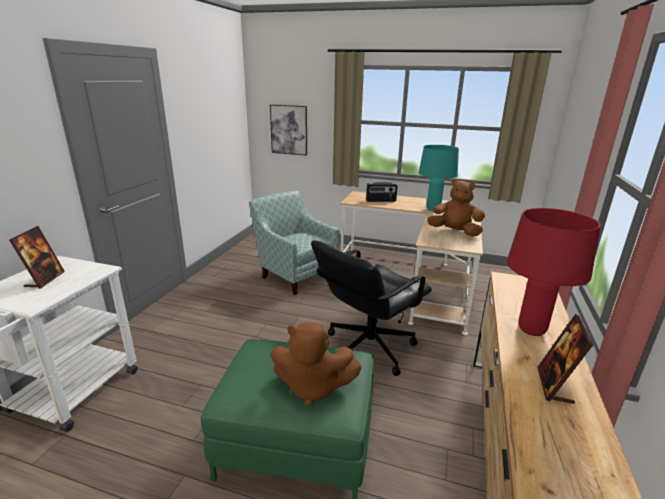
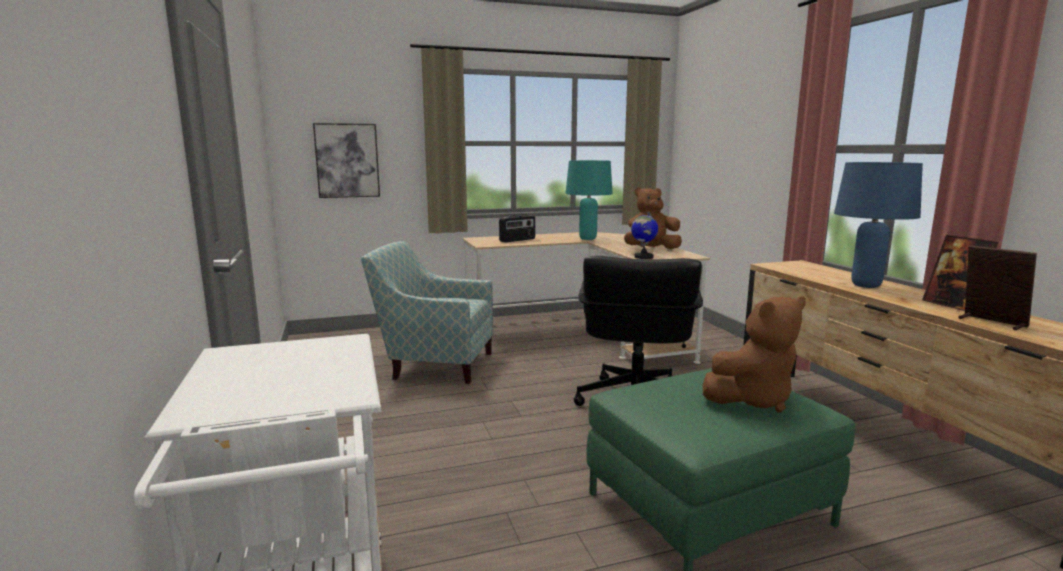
camera: 35 degrees left, 10 degrees down
picture frame [9,226,65,289] -> picture frame moved to [958,245,1037,330]
red table lamp [507,208,601,336] -> blue table lamp [834,162,923,288]
none -> globe [631,211,658,259]

